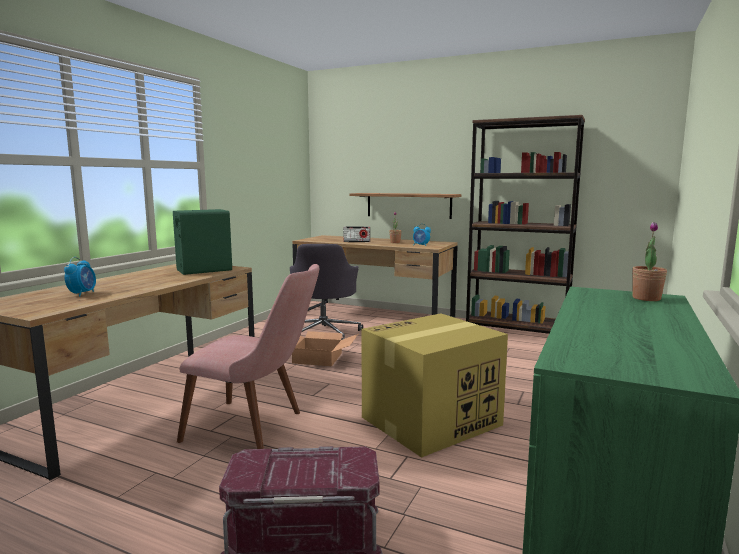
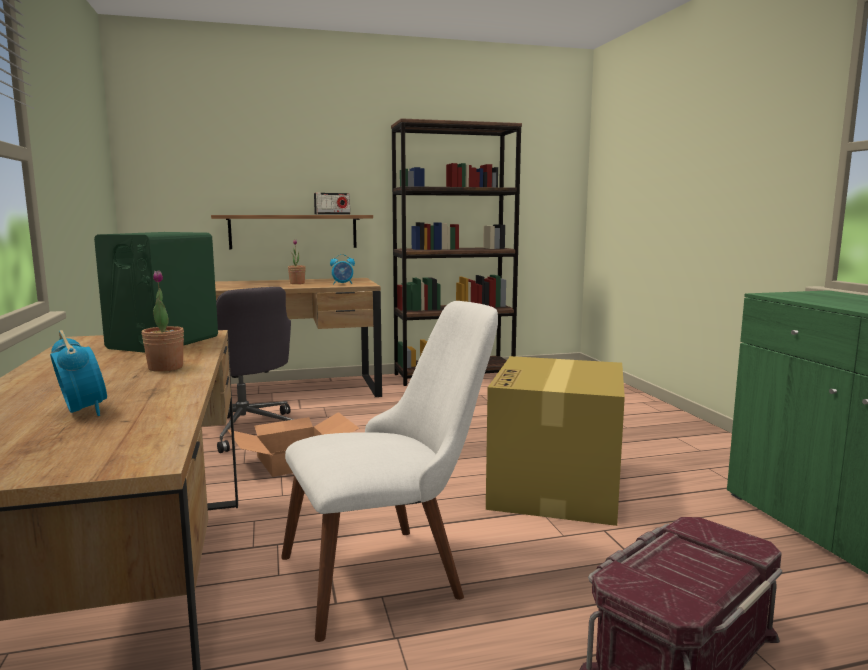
camera: 40 degrees left, 0 degrees up
pink chair [177,264,319,449] -> white chair [281,301,498,642]
radio [343,226,370,242] -> radio moved to [314,193,350,215]
potted plant [632,222,667,301] -> potted plant moved to [142,270,184,372]

